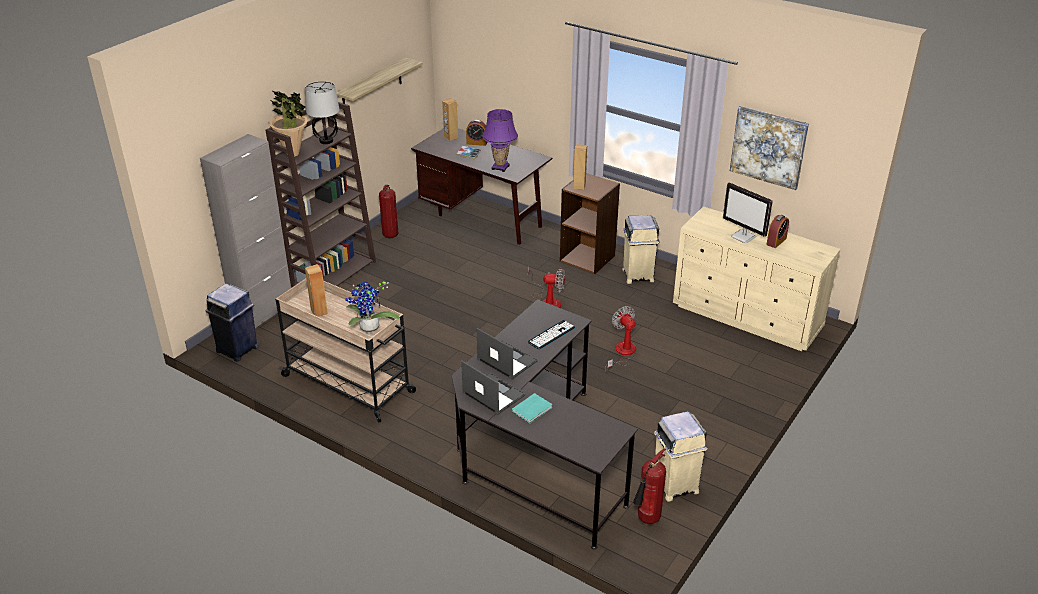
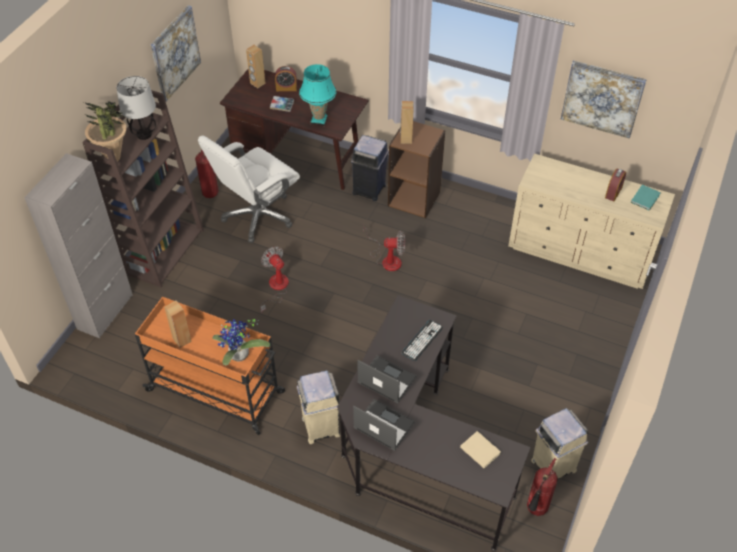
camera: 10 degrees left, 15 degrees up
blue trash can [206,284,259,362] -> blue trash can moved to [351,135,389,201]
beige cart [275,279,416,422] -> orange cart [135,297,285,435]
shelf [336,57,423,114] -> picture [151,5,201,102]
purple table lamp [482,109,518,172] -> turquoise table lamp [299,64,336,126]
turquoise book [512,393,553,423] -> turquoise book moved to [631,185,661,211]
fan [605,306,636,373] -> fan moved to [260,246,289,313]
beige trash can [622,215,660,284] -> beige trash can moved to [297,370,340,444]
monitor [723,183,773,243] -> none
none -> white office chair [198,136,300,243]
none -> beige book [460,431,501,468]

